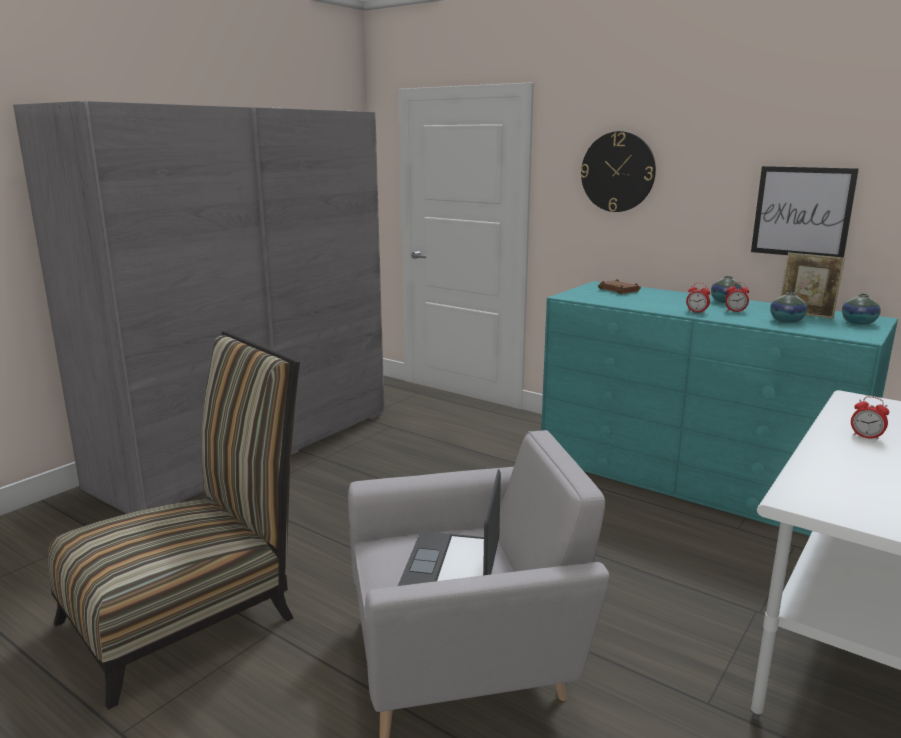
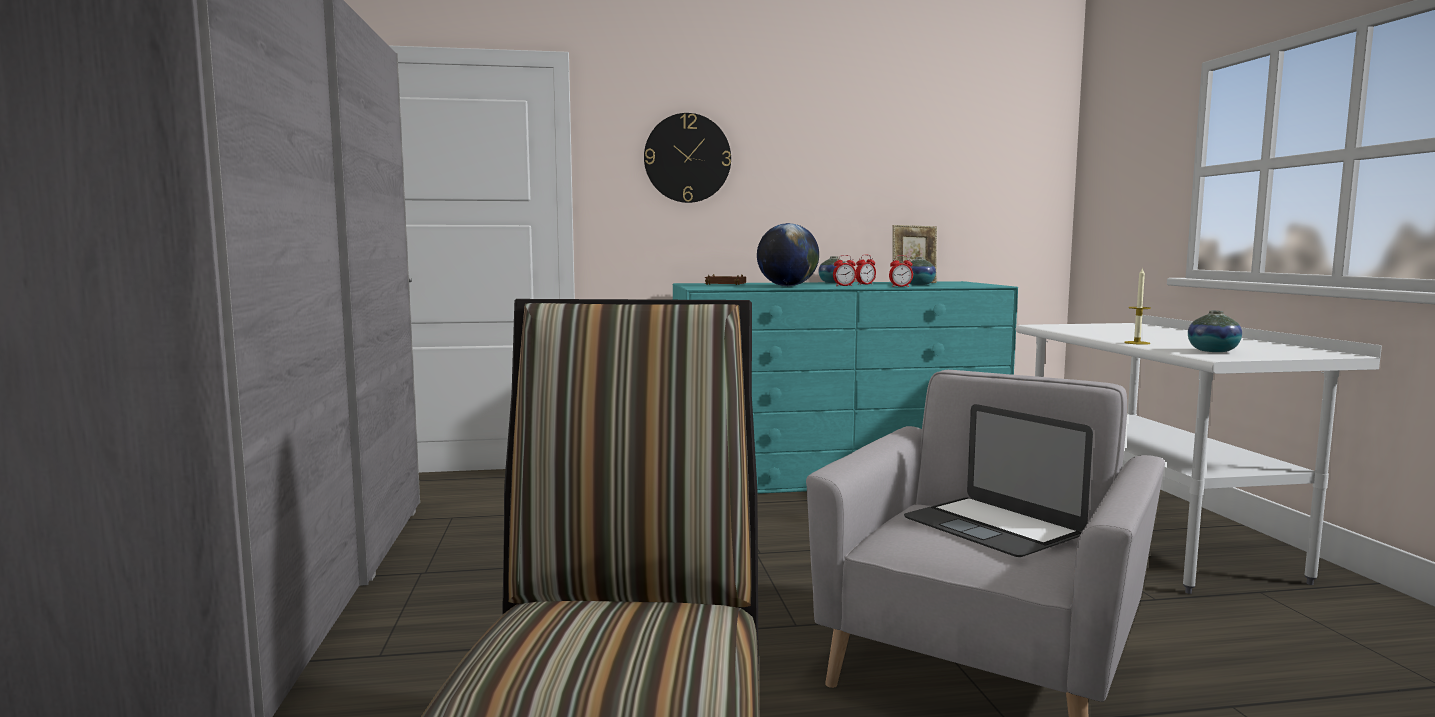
camera: 45 degrees left, 10 degrees down
picture [751,166,859,258] -> none
vase [842,294,881,325] -> vase moved to [1188,311,1242,352]
alarm clock [851,396,889,441] -> alarm clock moved to [889,255,913,287]
none -> globe [757,223,819,286]
none -> candle [1124,267,1151,345]

